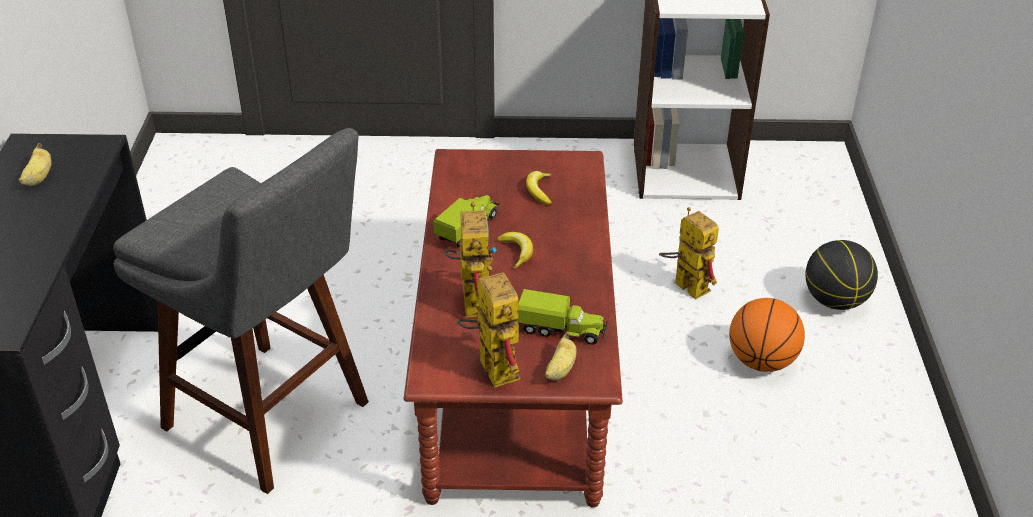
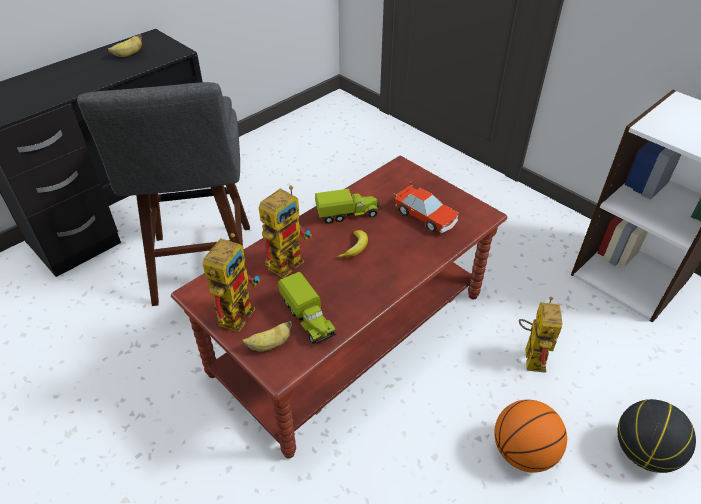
camera: 45 degrees right, 5 degrees up
banana [526,171,552,205] -> toy car [394,183,459,233]

